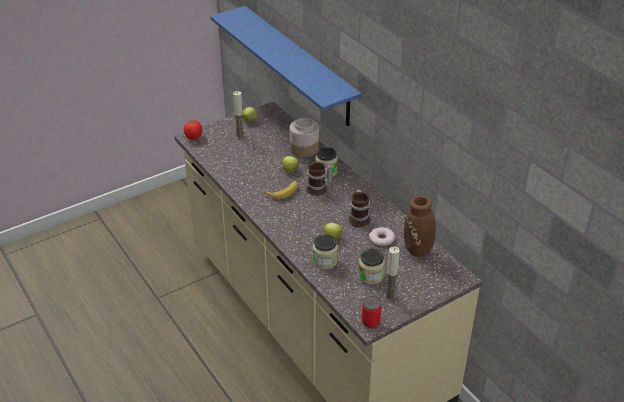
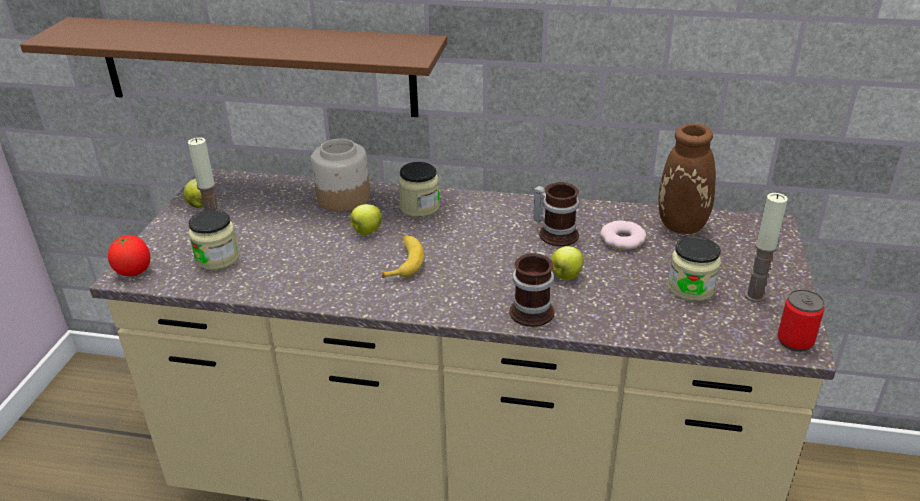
camera: 45 degrees left, 5 degrees down
blue shelf [210,6,361,126] -> brown shelf [20,17,447,117]
mug [306,162,332,196] -> mug moved to [509,251,554,327]
jar [313,234,338,269] -> jar moved to [188,210,240,270]

